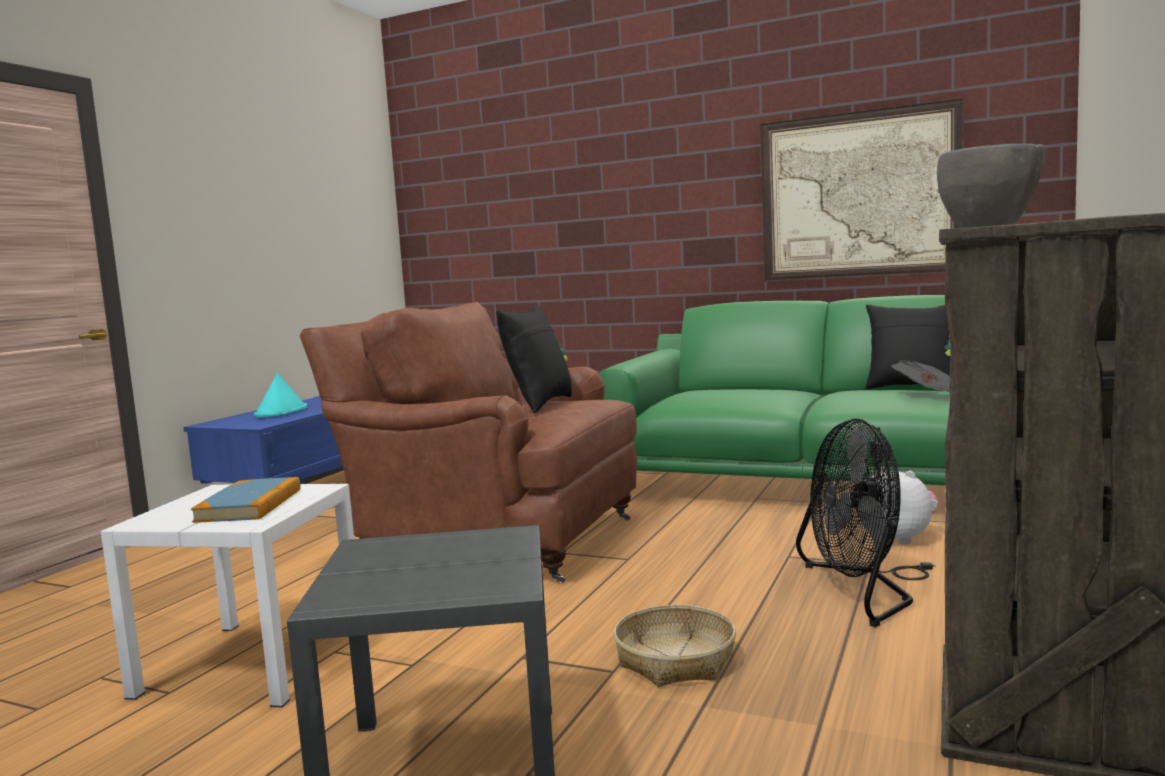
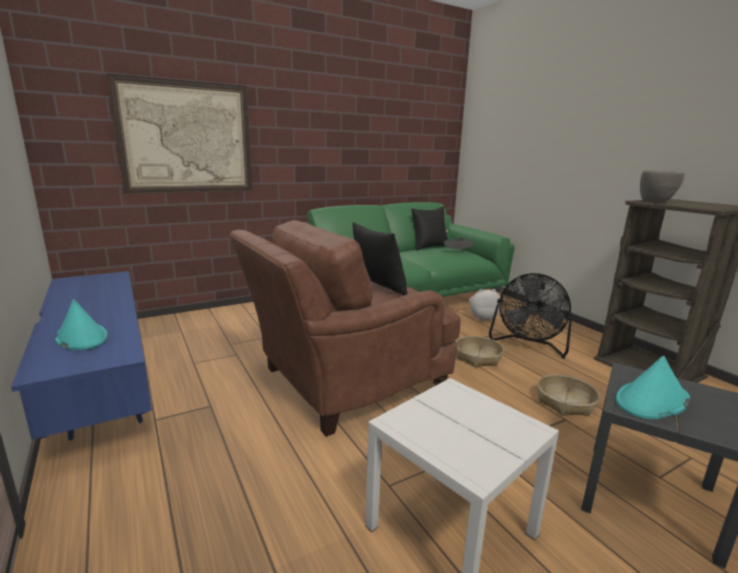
camera: 55 degrees left, 10 degrees up
book [191,477,301,523] -> none
picture [760,98,964,282] -> picture moved to [107,73,253,194]
none -> basket [456,336,504,368]
none -> turquoise hat [616,356,690,419]

